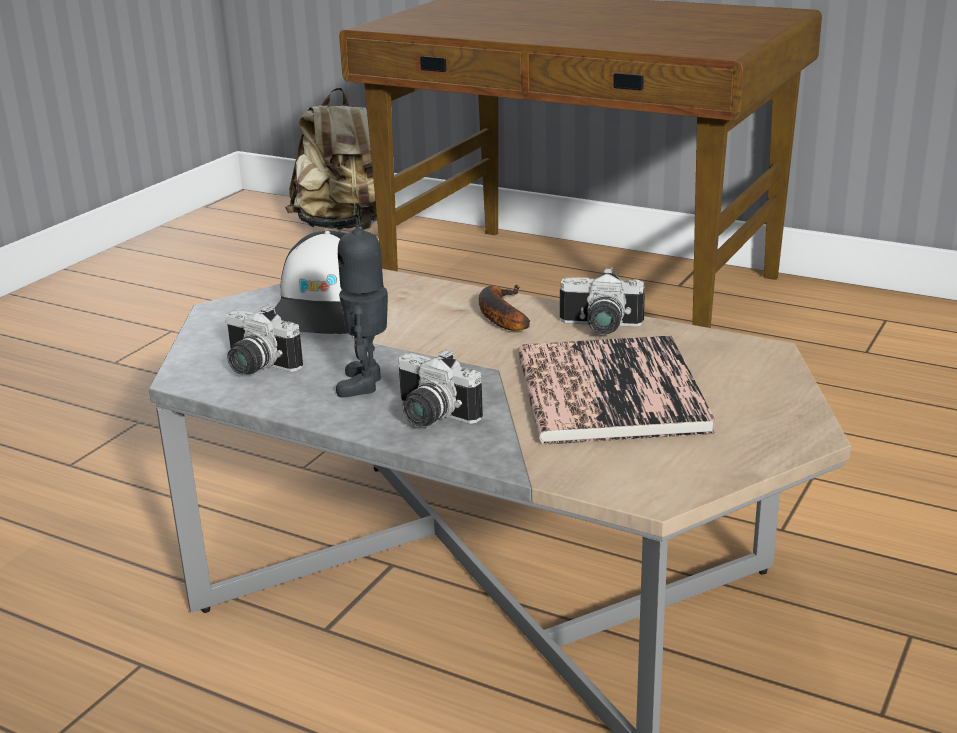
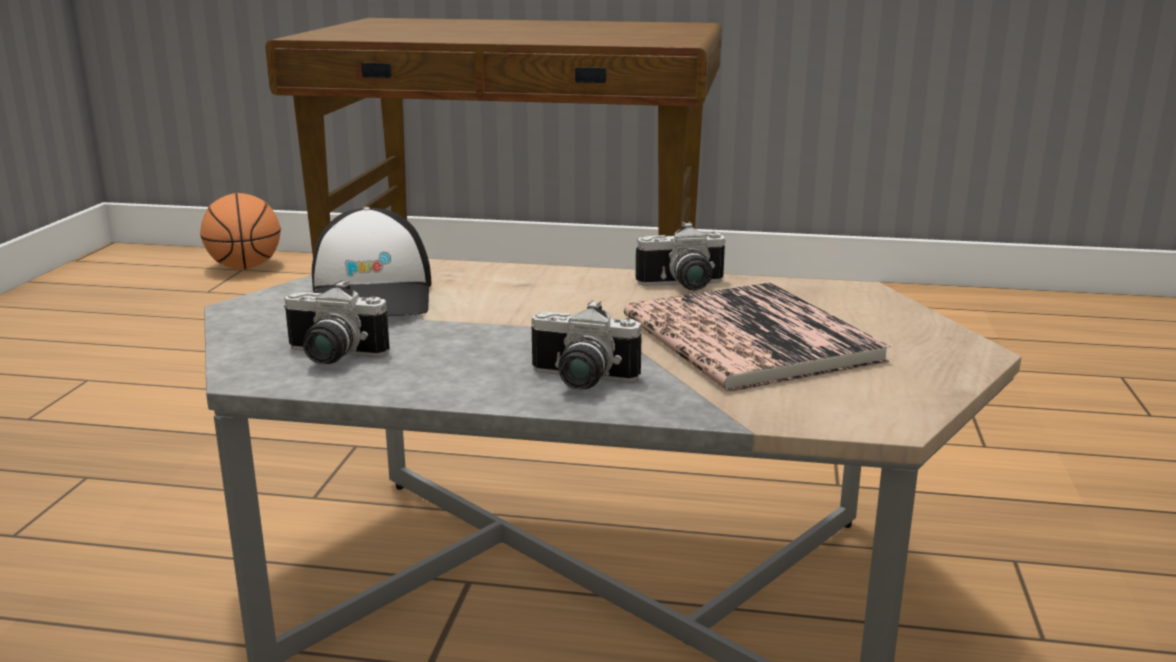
camera: 20 degrees left, 5 degrees down
beige backpack [285,87,377,230] -> basketball [200,193,281,270]
toy robot [336,206,388,398] -> none
banana [479,285,530,331] -> none

